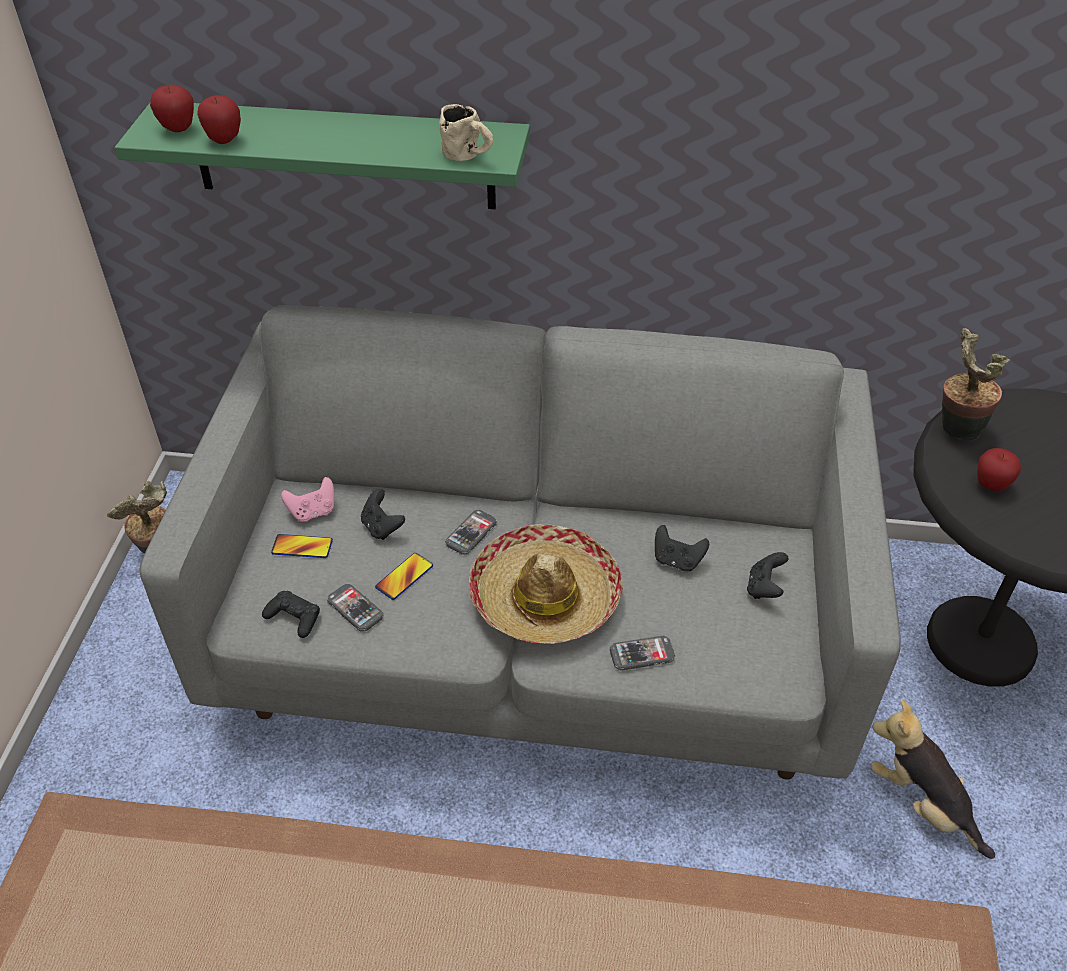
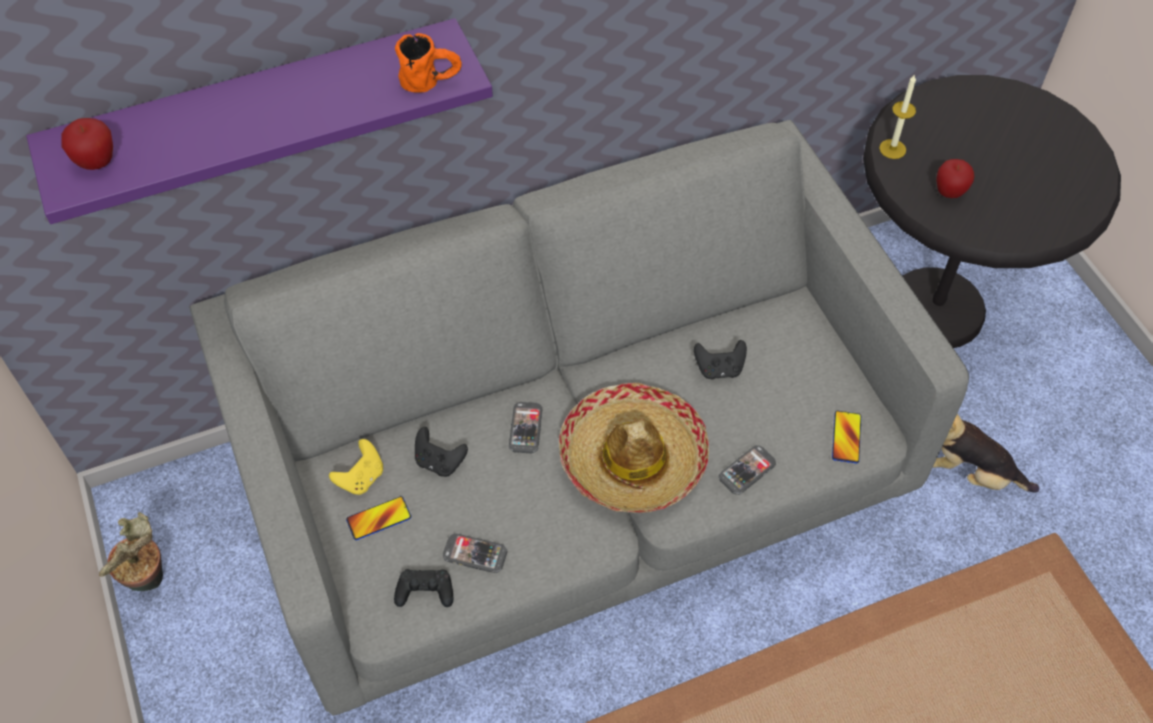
camera: 30 degrees left, 10 degrees up
green shelf [115,103,530,209] -> purple shelf [26,18,493,224]
apple [197,95,241,144] -> none
pink game controller [281,477,334,522] -> yellow game controller [329,439,383,495]
phone [375,553,433,600] -> phone moved to [832,411,861,463]
beige mug [439,104,493,161] -> orange mug [395,33,462,92]
black game controller [747,552,789,599] -> none
potted plant [942,328,1010,441] -> candle [879,74,916,159]

